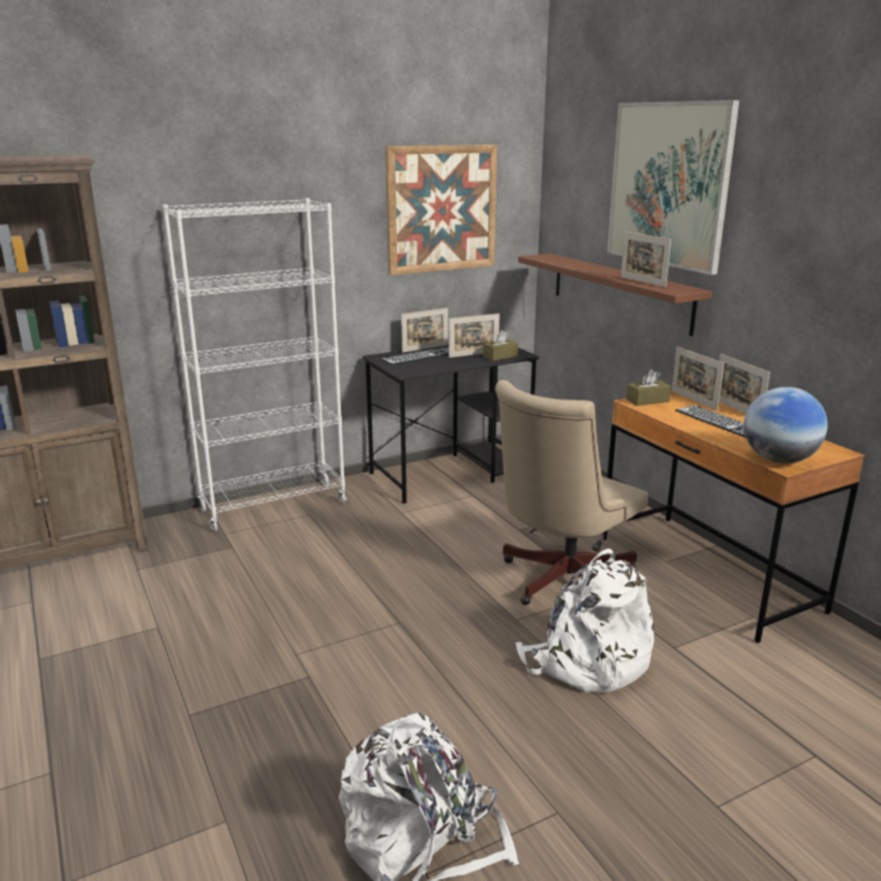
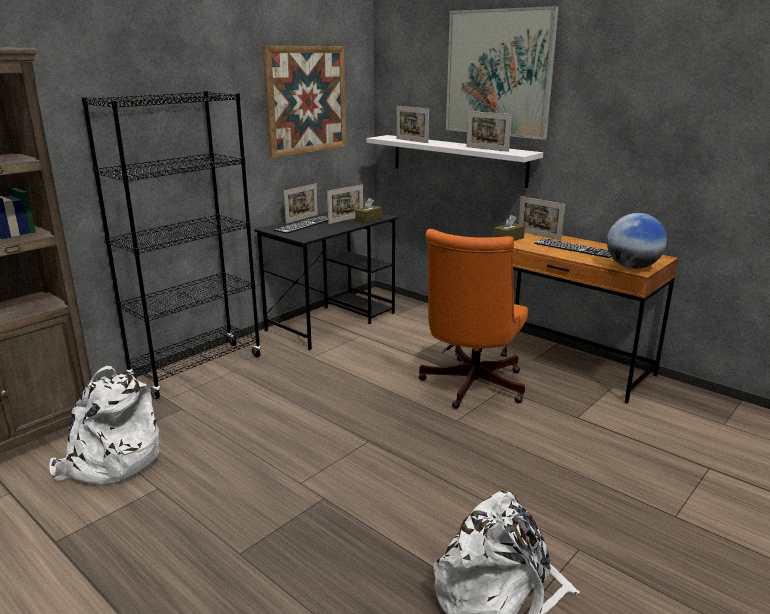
camera: 20 degrees left, 0 degrees up
white bookcase [162,198,347,532] -> black bookcase [81,91,261,399]
beige office chair [495,380,648,605] -> orange office chair [419,229,528,409]
white backpack [515,548,654,693] -> white backpack moved to [49,366,159,486]
brown shelf [518,254,712,336] -> white shelf [366,135,543,188]
picture frame [719,354,770,414] -> picture frame moved to [396,106,429,143]

